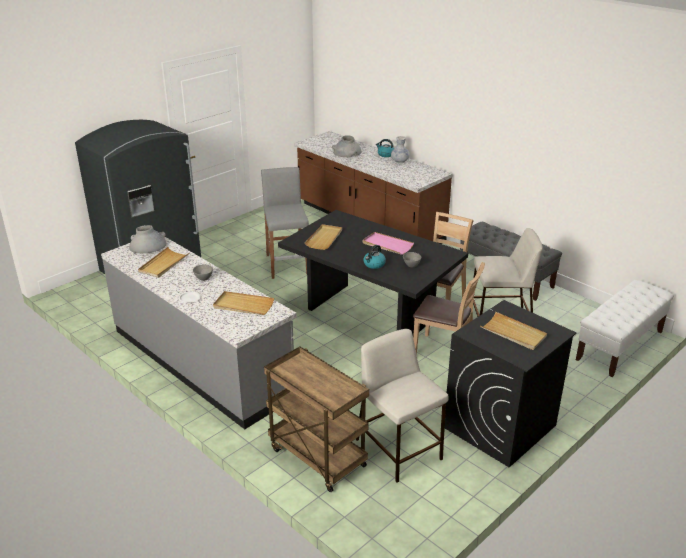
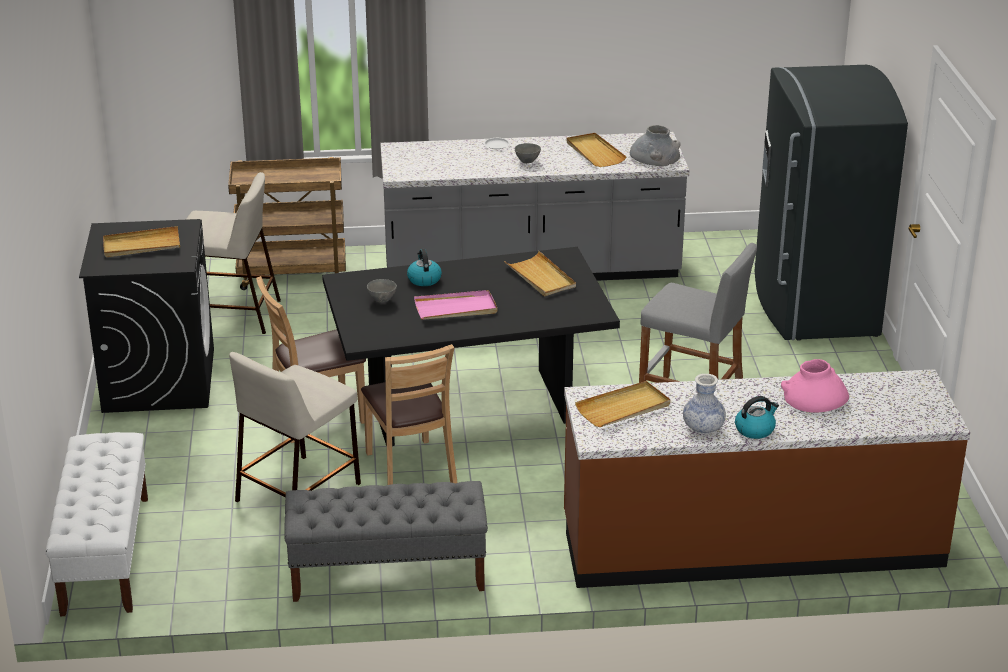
camera: 130 degrees right, 0 degrees up
beige tray [213,291,274,315] -> beige tray moved to [575,381,670,427]
grey vase [332,135,362,157] -> pink vase [781,359,849,413]

